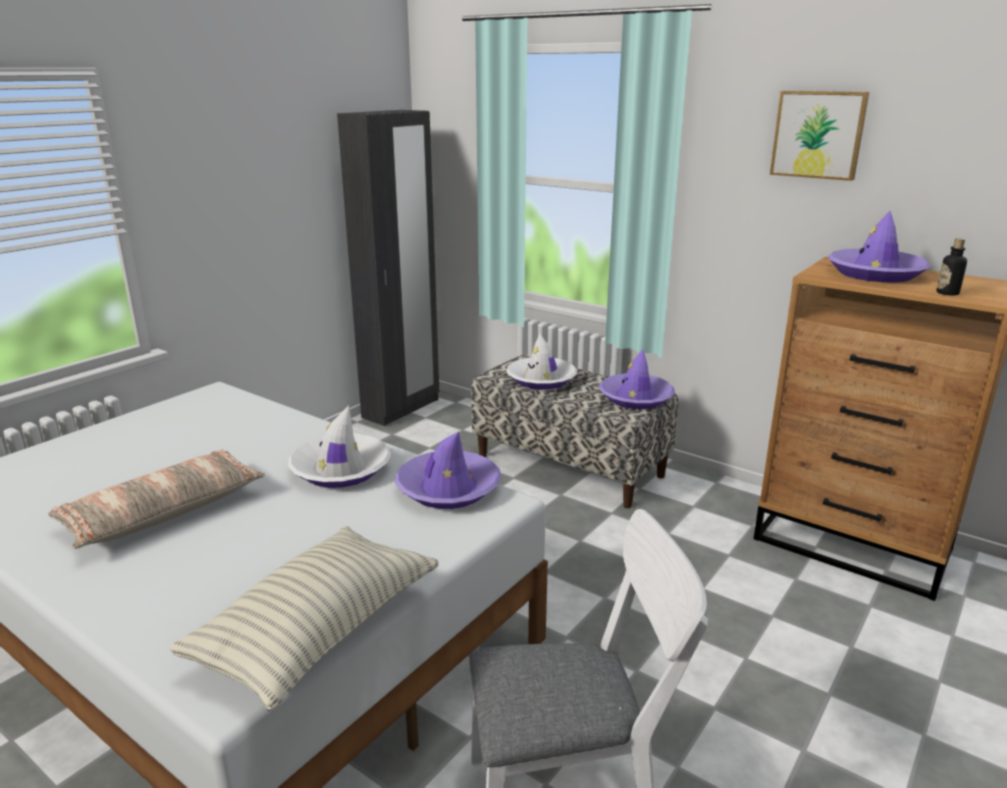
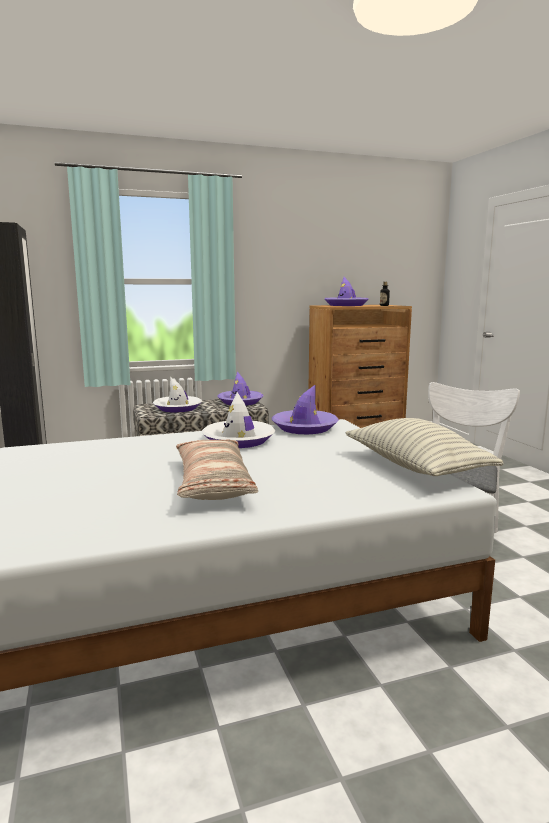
camera: 55 degrees left, 10 degrees down
picture [770,91,869,181] -> none

